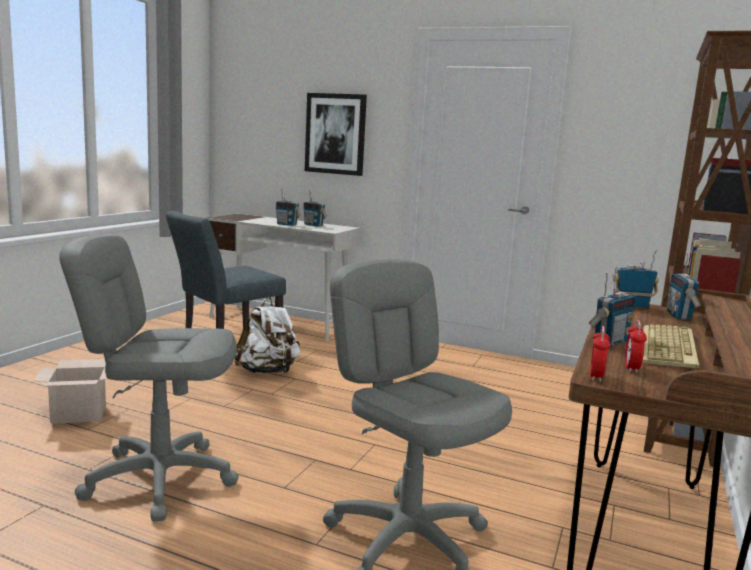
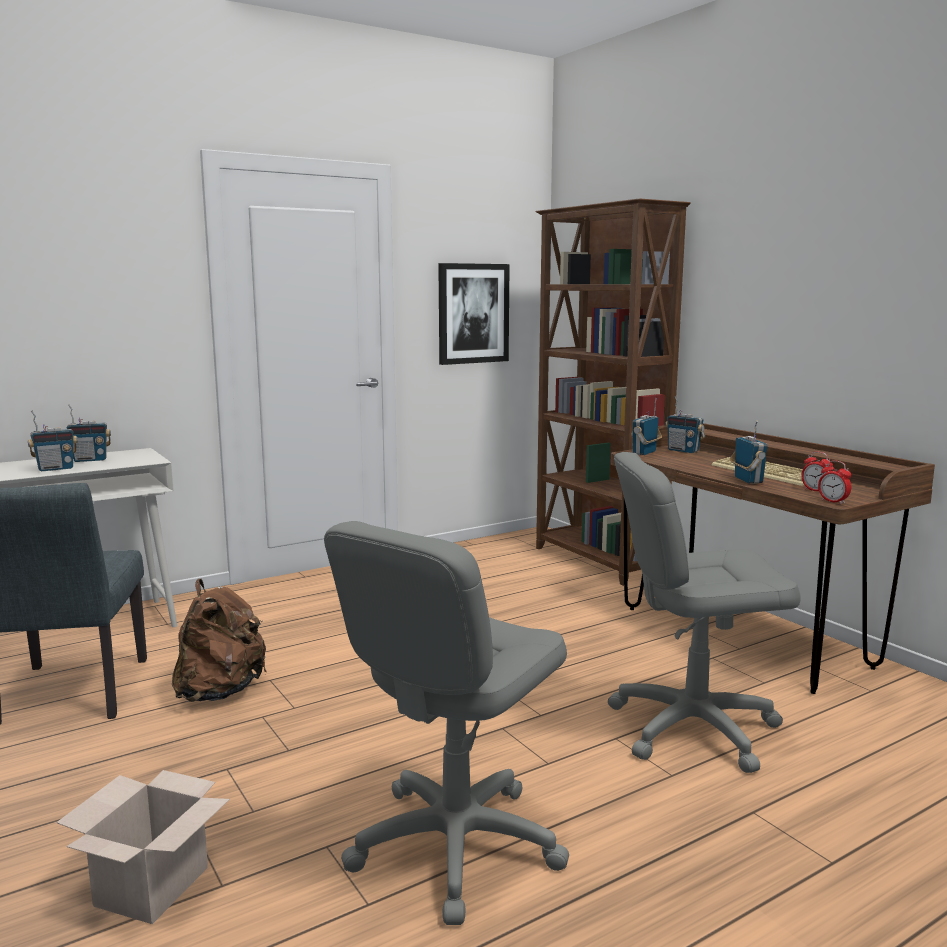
camera: 55 degrees left, 0 degrees up
white backpack [235,297,301,373] -> brown backpack [172,579,267,702]
picture [305,93,367,176] -> picture moved to [438,263,510,365]

